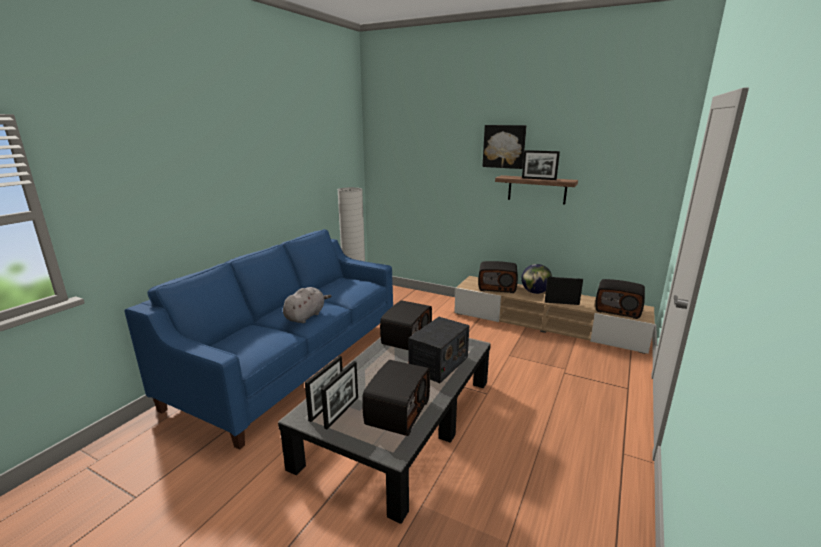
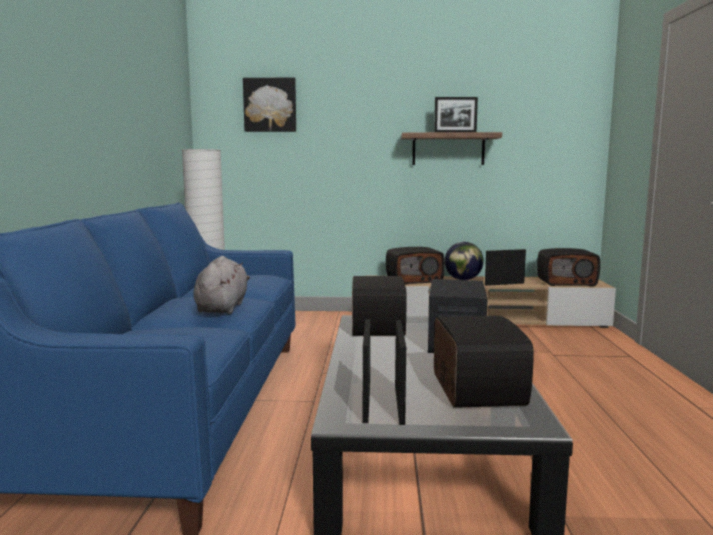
camera: 25 degrees left, 10 degrees down
picture [482,125,526,169] -> picture moved to [243,77,296,132]

